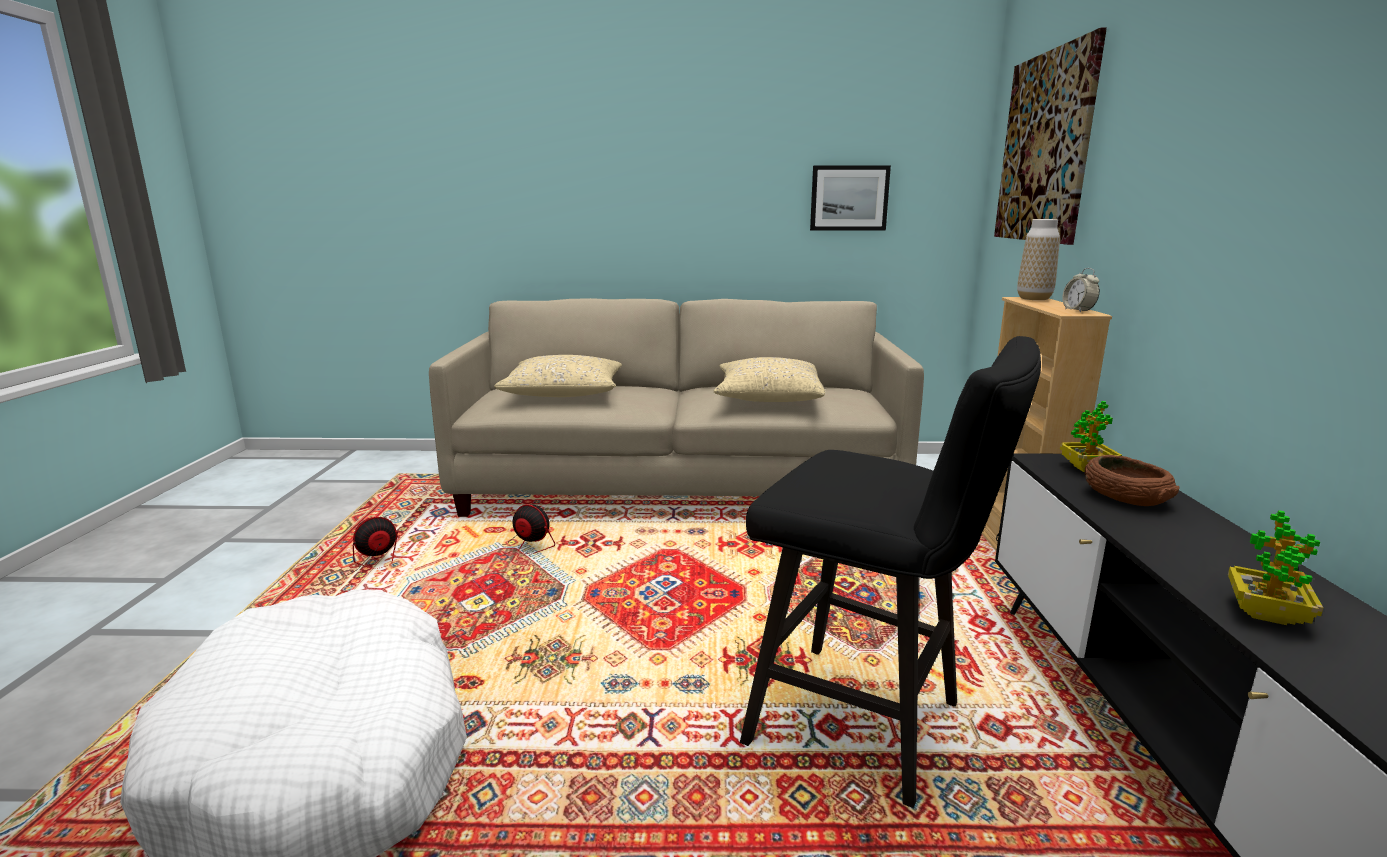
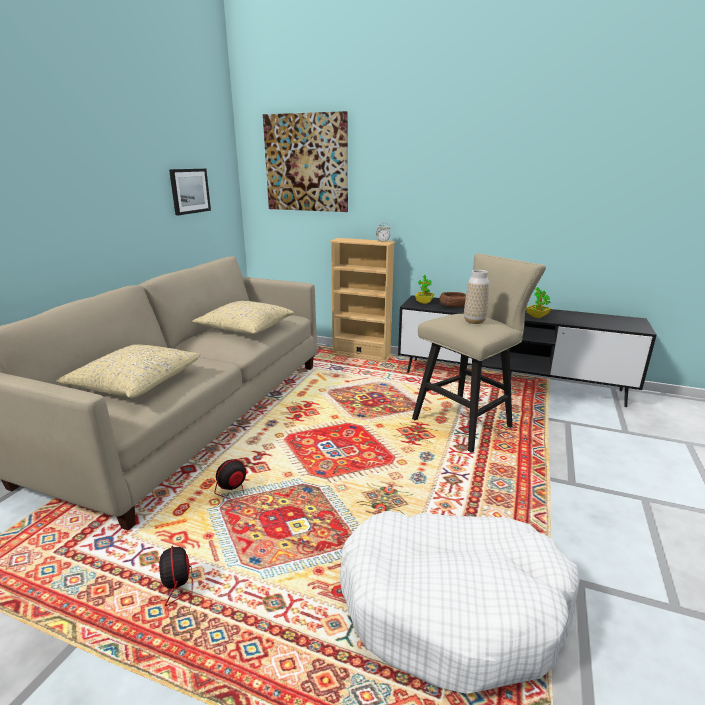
camera: 70 degrees left, 5 degrees up
black stool [740,336,1041,808] -> beige stool [412,253,546,453]
vase [1017,219,1060,300] -> vase moved to [464,270,489,324]

